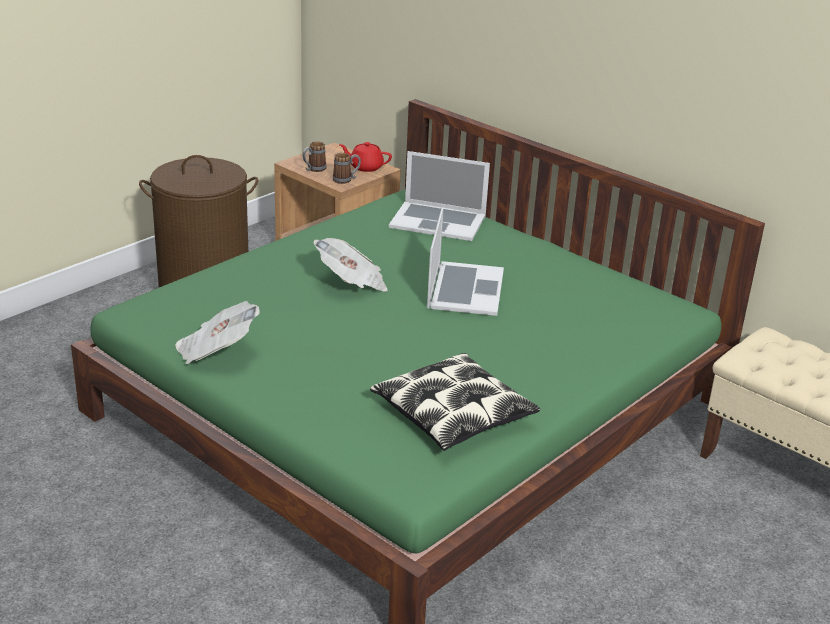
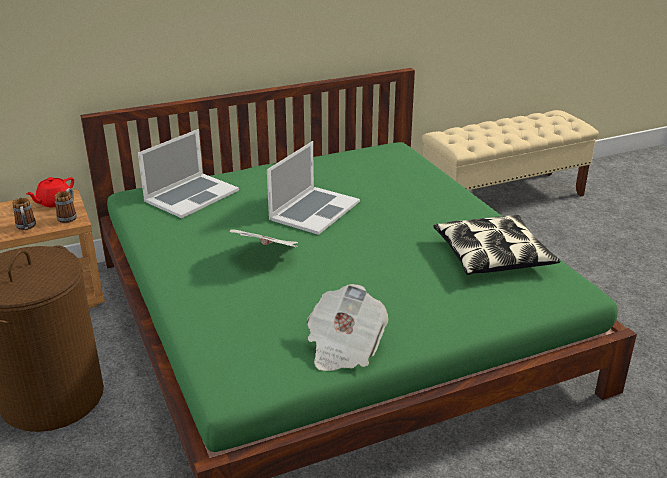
camera: 65 degrees left, 0 degrees up
laptop [427,208,504,316] -> laptop turned 90 degrees clockwise [267,141,360,235]

